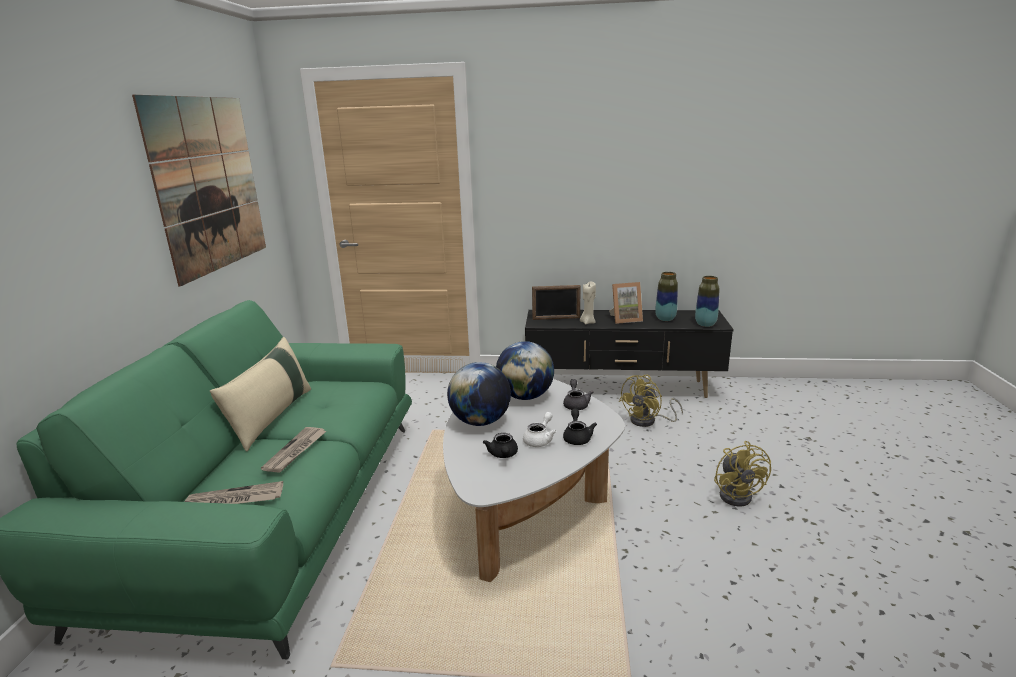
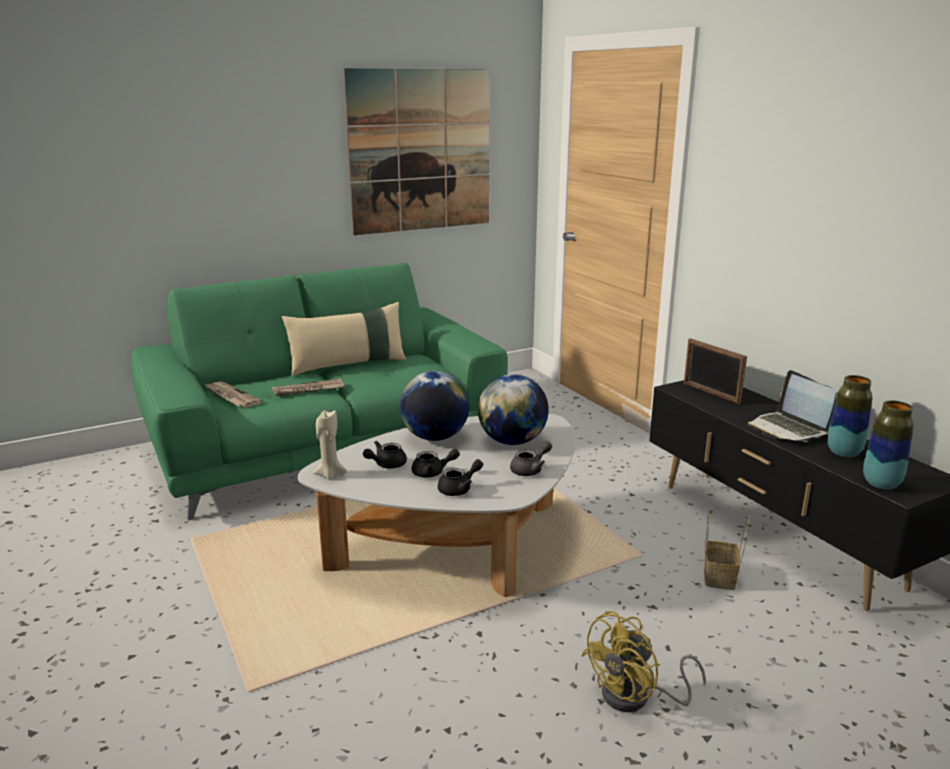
camera: 55 degrees right, 0 degrees up
white teapot [523,412,557,447] -> black teapot [412,449,460,477]
beige candle [580,281,596,324] -> beige candle moved to [313,410,347,480]
picture frame [609,282,643,324] -> laptop [747,370,836,442]
yellow fan [619,375,683,427] -> basket [704,512,750,590]

